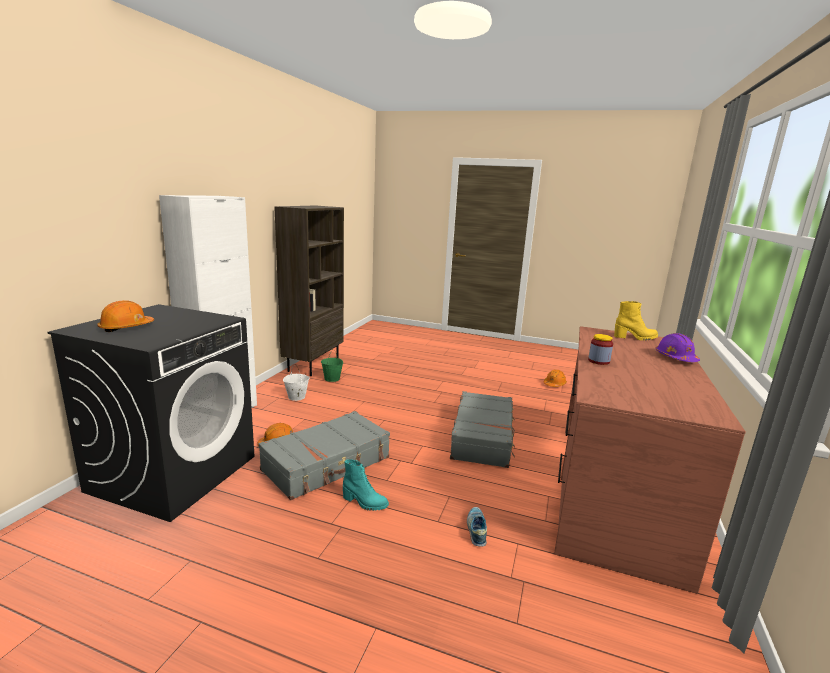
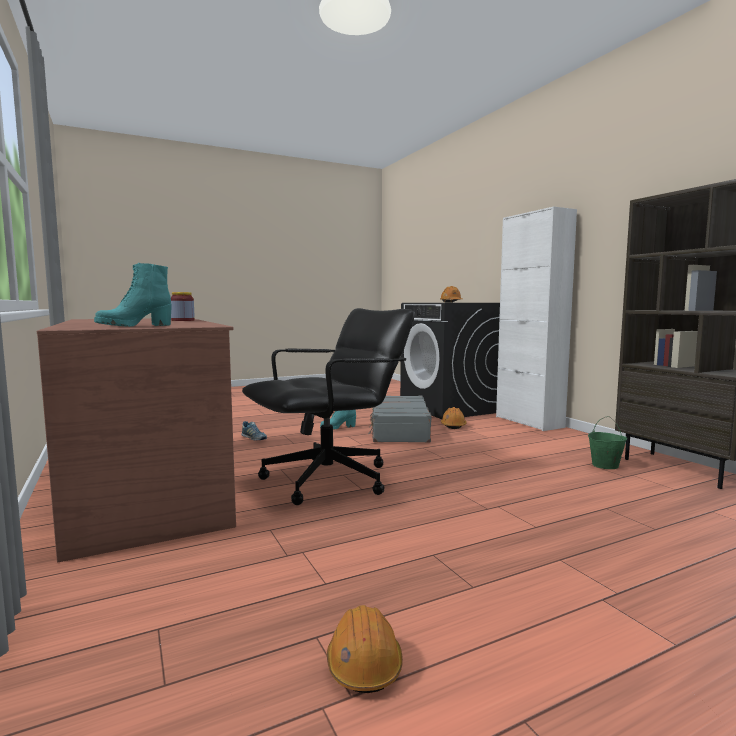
camera: 135 degrees right, 10 degrees down
white bucket [283,365,310,401] -> none
grey suitcase [450,391,515,468] -> black office chair [242,308,415,505]
yellow boot [614,301,658,341] -> turquoise boot [94,263,172,327]
purple hard hat [655,333,700,362] -> none

